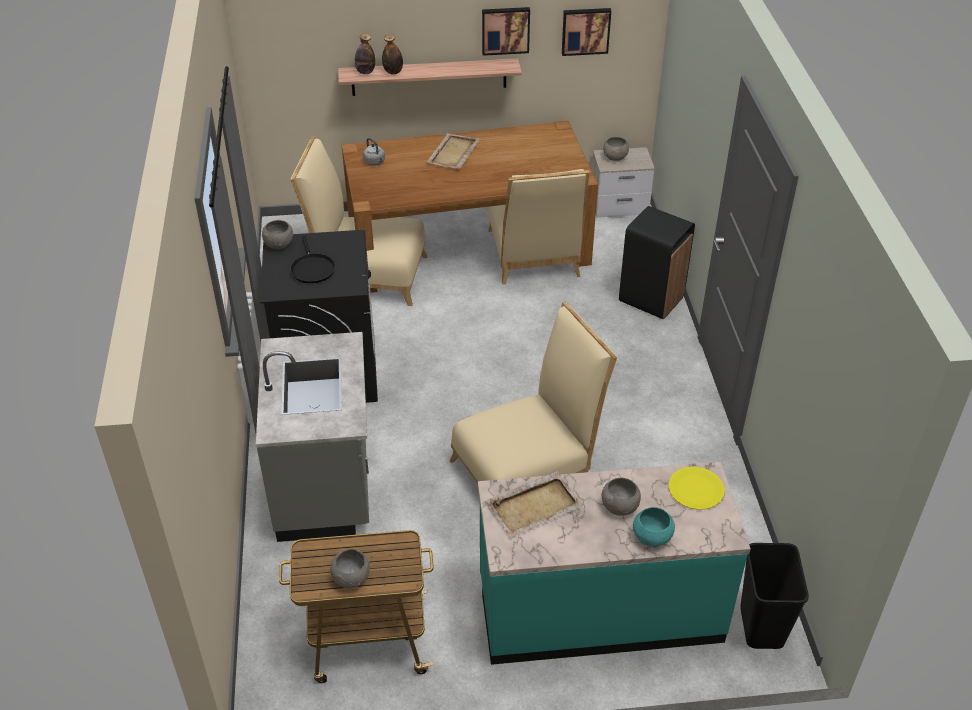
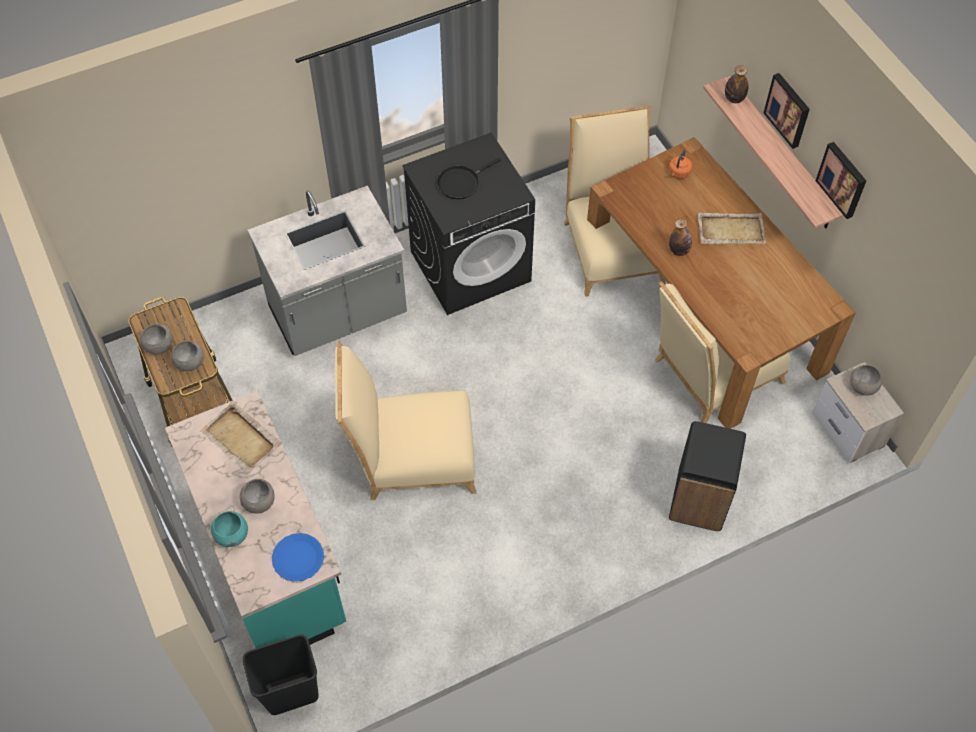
camera: 70 degrees right, 15 degrees up
grey bowl [262,220,293,249] -> grey bowl moved to [171,340,204,371]
grey kettle [363,138,385,166] -> orange kettle [669,150,692,179]
bottle [382,34,403,74] -> bottle moved to [669,219,692,256]
beige chair [449,301,617,484] -> beige chair turned 135 degrees clockwise [335,342,476,500]
picture [562,8,611,56] -> picture moved to [764,73,810,149]
yellow plate [668,467,725,510] -> blue plate [272,533,324,582]

